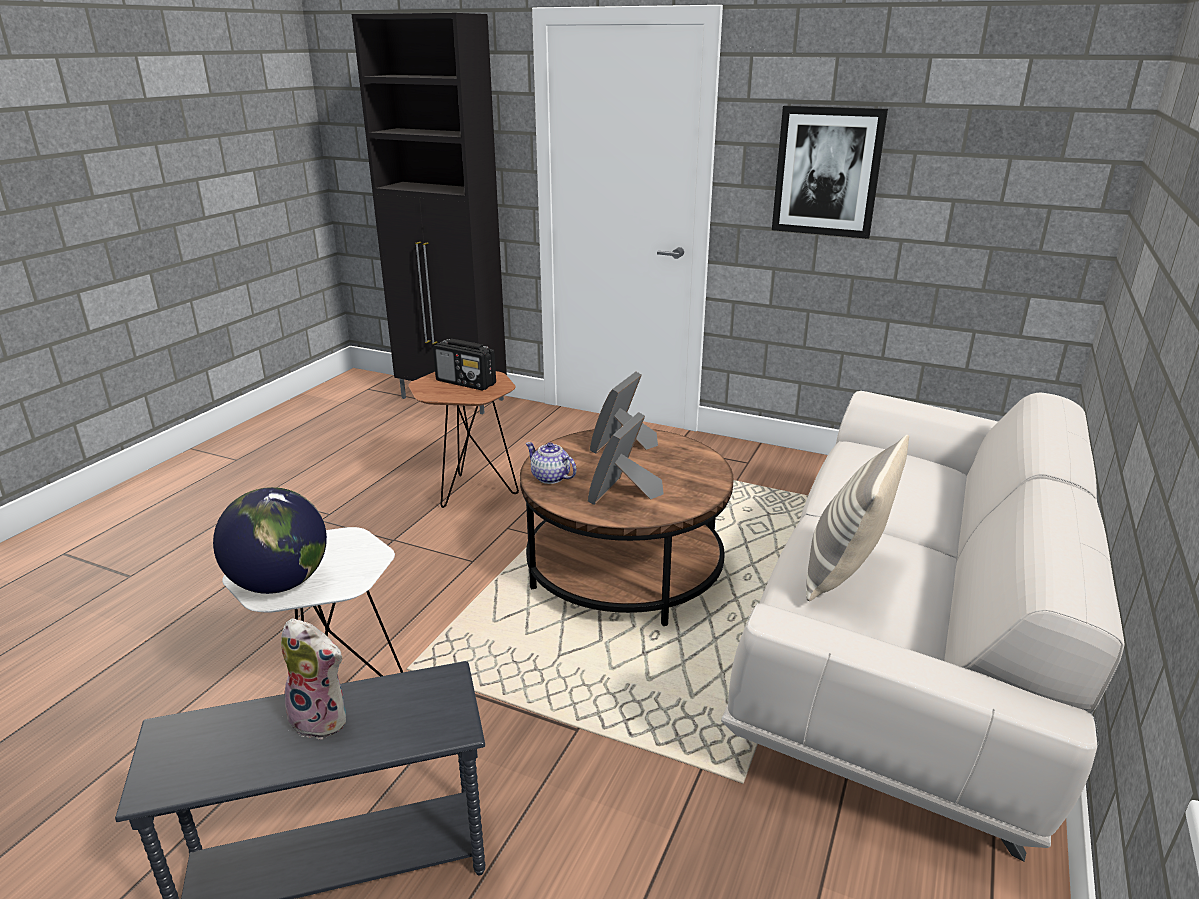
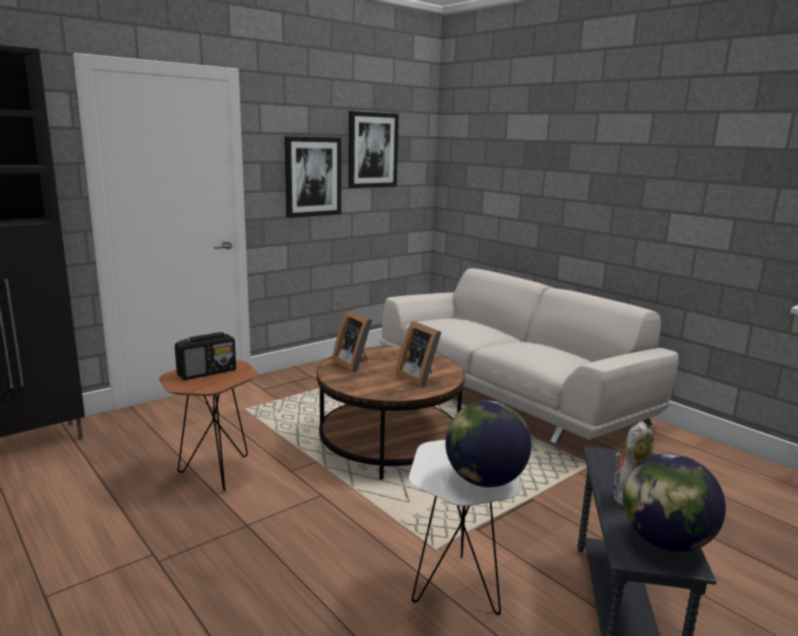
camera: 65 degrees left, 10 degrees down
teapot [525,442,577,484] -> none
pillow [806,435,909,601] -> none
none -> picture [348,111,399,188]
none -> globe [623,454,726,552]

